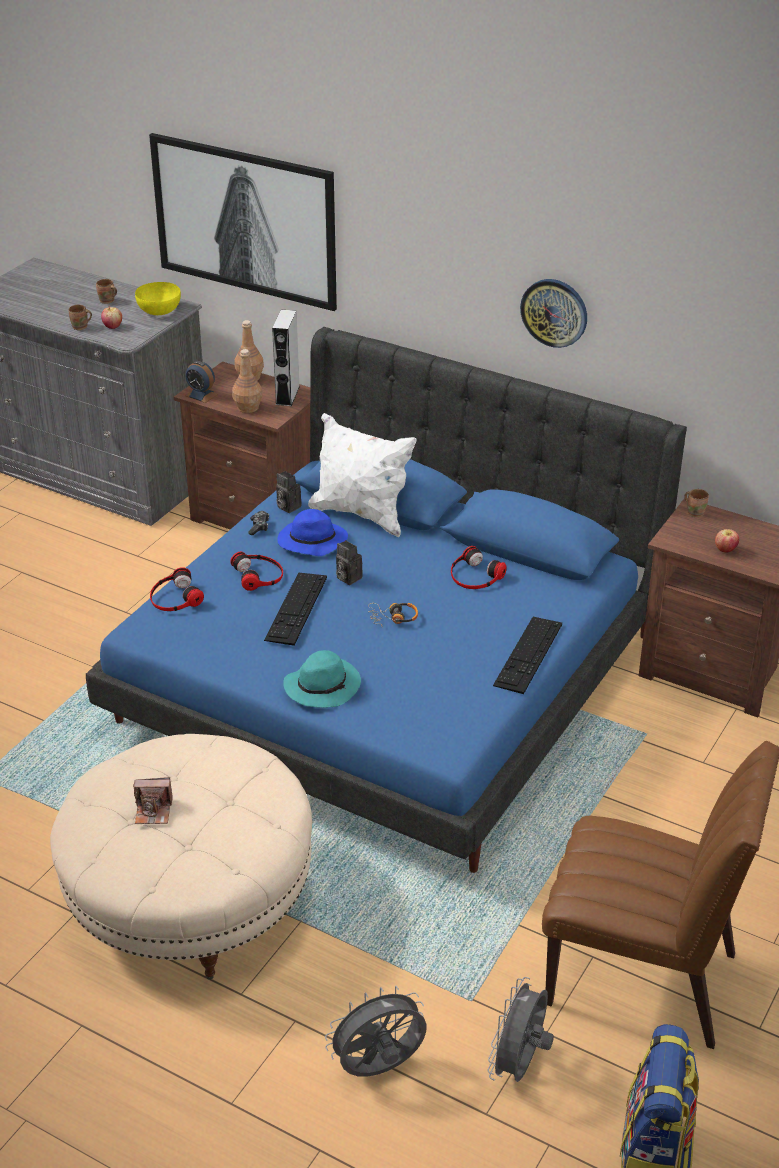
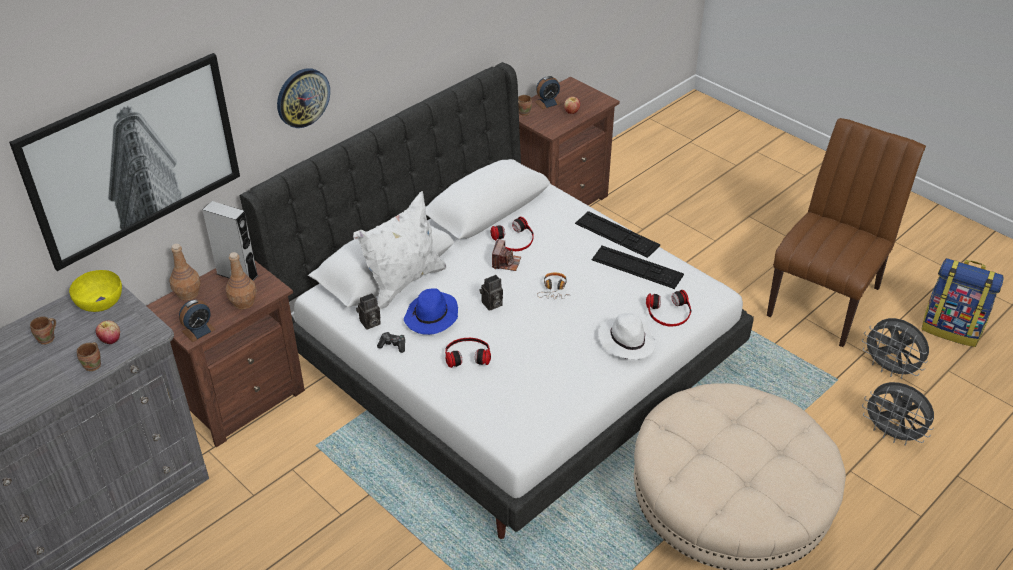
camera: 75 degrees left, 5 degrees up
blue bed [86,327,687,873] -> white bed [240,62,754,539]
camera [133,777,172,824] -> camera moved to [492,239,521,271]
headphones [150,567,204,611] -> headphones moved to [646,290,691,327]
keyboard [264,572,327,646] -> keyboard moved to [592,246,684,289]
turquoise hat [283,650,361,708] -> white hat [598,313,656,359]
grey fan [325,986,426,1077] -> grey fan turned 45 degrees counterclockwise [862,382,934,445]
wall clock [520,279,587,348] -> wall clock moved to [277,68,330,128]
none -> alarm clock [535,76,560,109]

